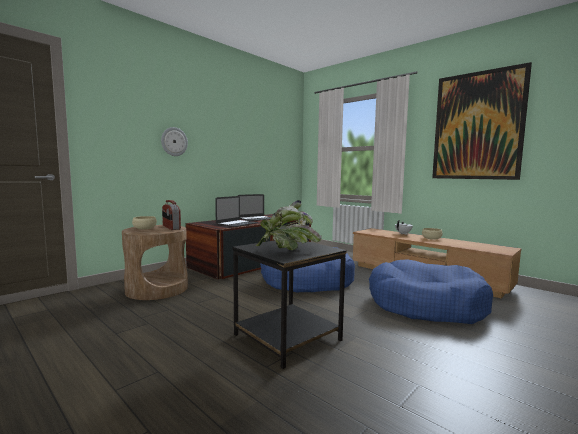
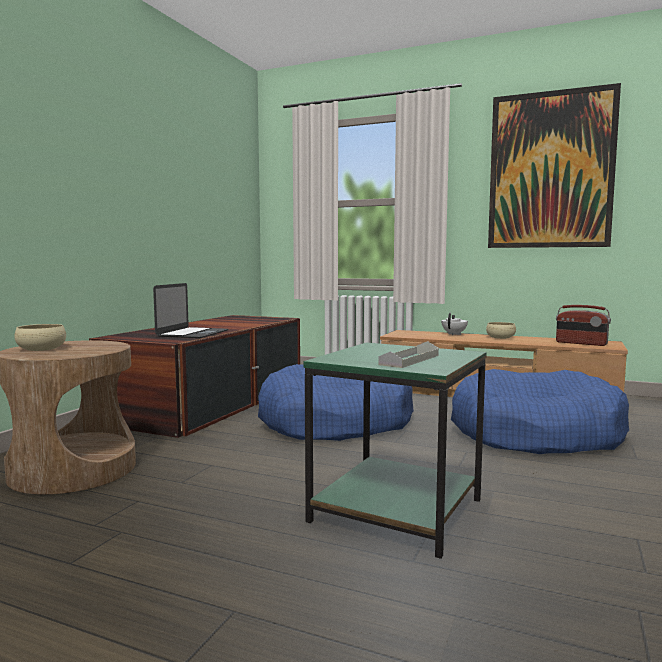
camera: 20 degrees left, 0 degrees up
wall clock [161,127,188,156] -> none
radio [162,200,181,230] -> radio moved to [556,305,611,346]
black side table [233,240,346,369] -> green side table [303,342,487,559]
laptop [238,194,271,221] -> none
potted plant [255,200,322,250] -> grey tray [378,341,439,368]

